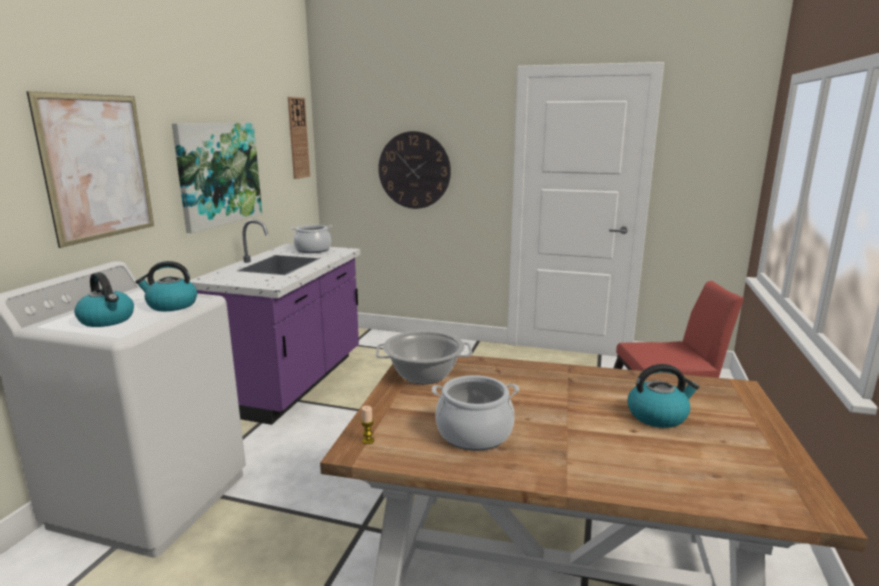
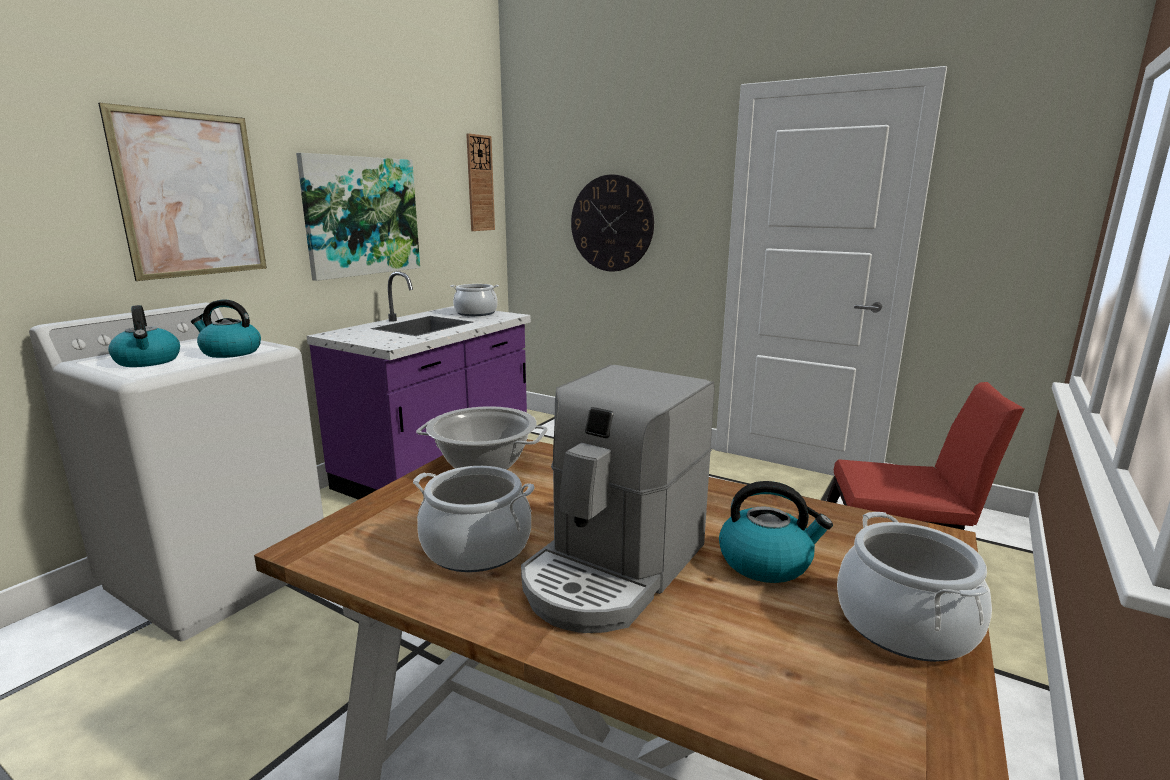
camera: 15 degrees right, 0 degrees up
candle [361,406,374,444] -> none
none -> coffee machine [521,365,714,633]
none -> cooking pot [837,512,992,662]

